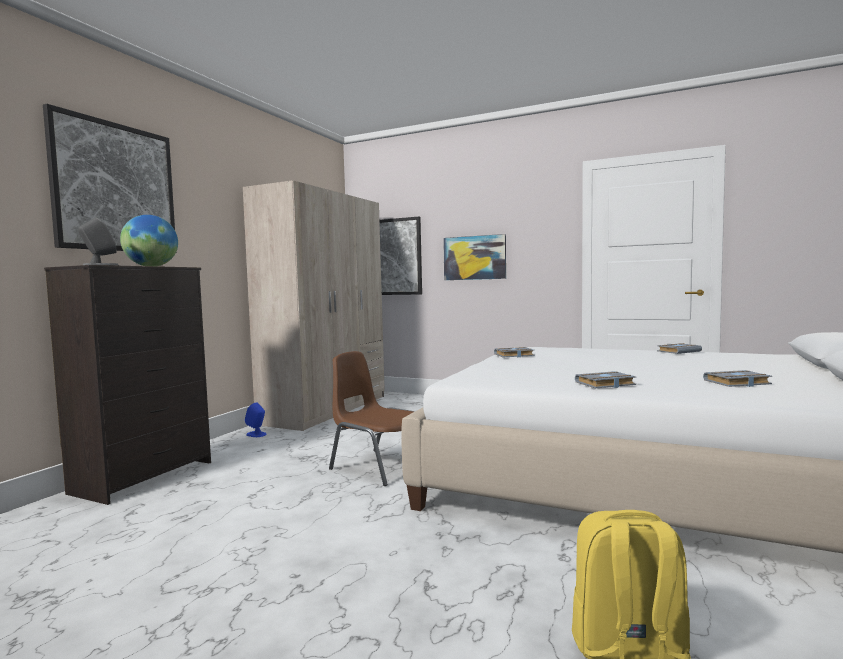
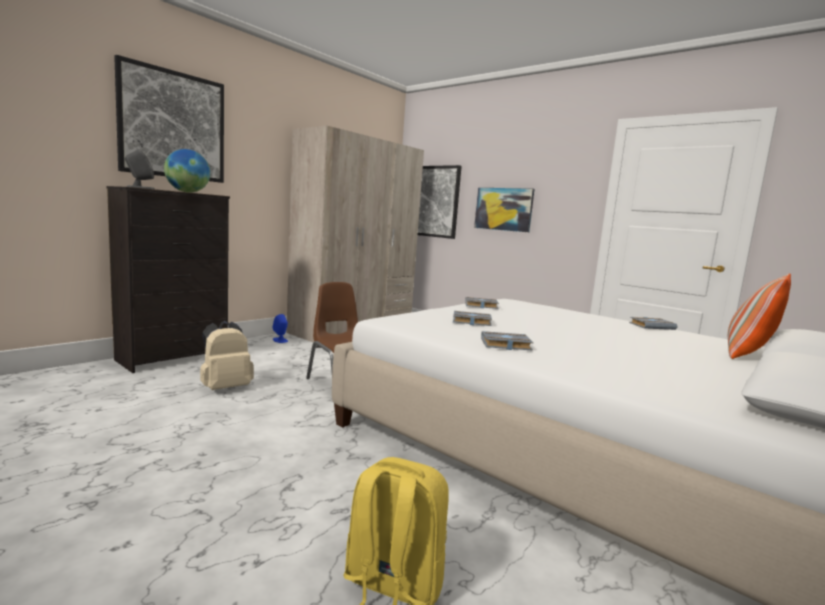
camera: 15 degrees right, 5 degrees up
grey book [703,370,772,387] -> grey book moved to [453,311,492,326]
none -> beige backpack [200,321,254,390]
none -> pillow [728,273,791,359]

